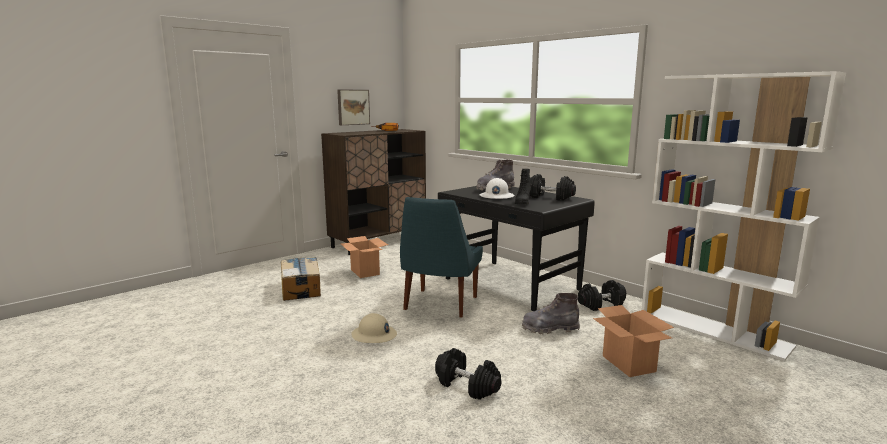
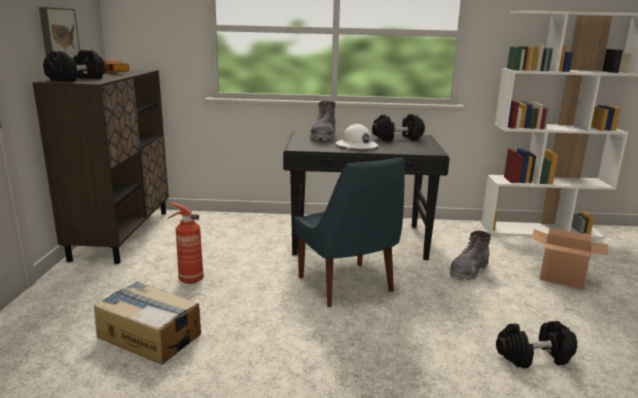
camera: 45 degrees left, 5 degrees up
cardboard box [341,236,388,278] -> fire extinguisher [167,202,204,284]
beige hard hat [351,313,397,343] -> none
black boot [515,169,531,204] -> none
black dumbbell [578,280,626,311] -> black dumbbell moved to [43,50,105,82]

